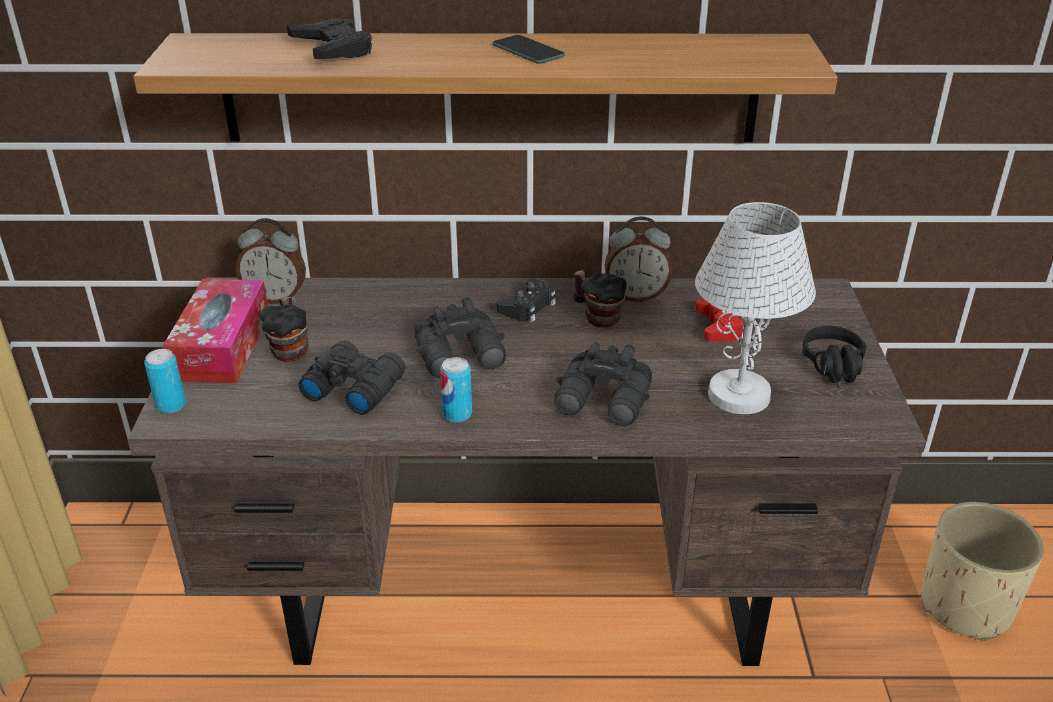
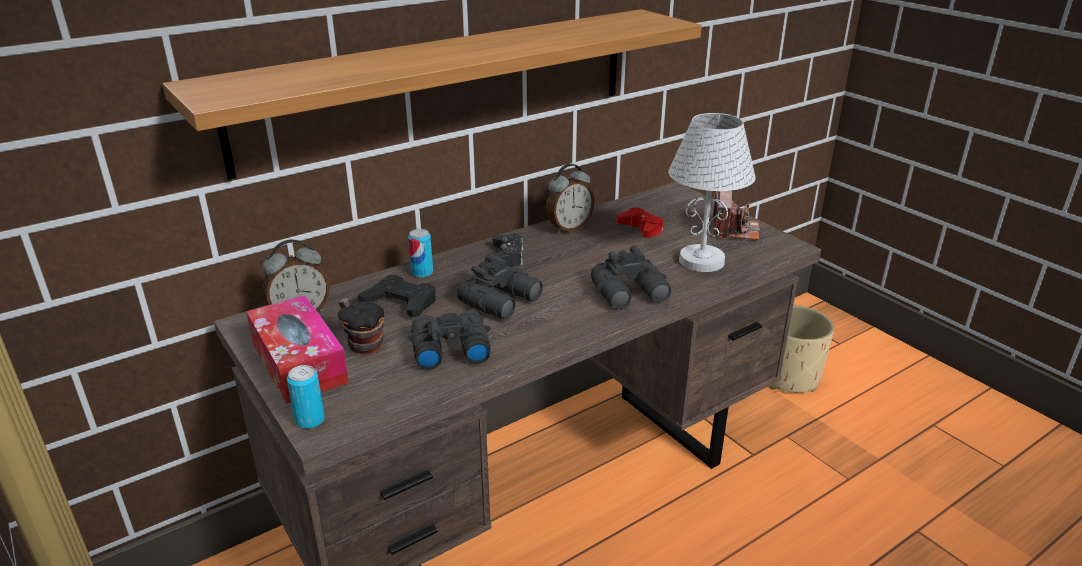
camera: 35 degrees left, 5 degrees down
black game controller [287,17,372,59] -> black game controller moved to [358,275,436,318]
can [440,357,472,422] -> can moved to [408,229,433,278]
phone [492,35,565,64] -> none
mug [573,270,627,328] -> none
black headphones [802,325,867,388] -> camera [713,191,760,240]

